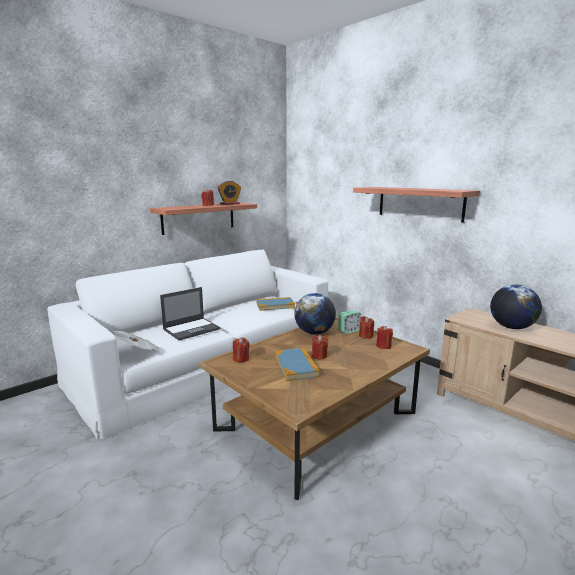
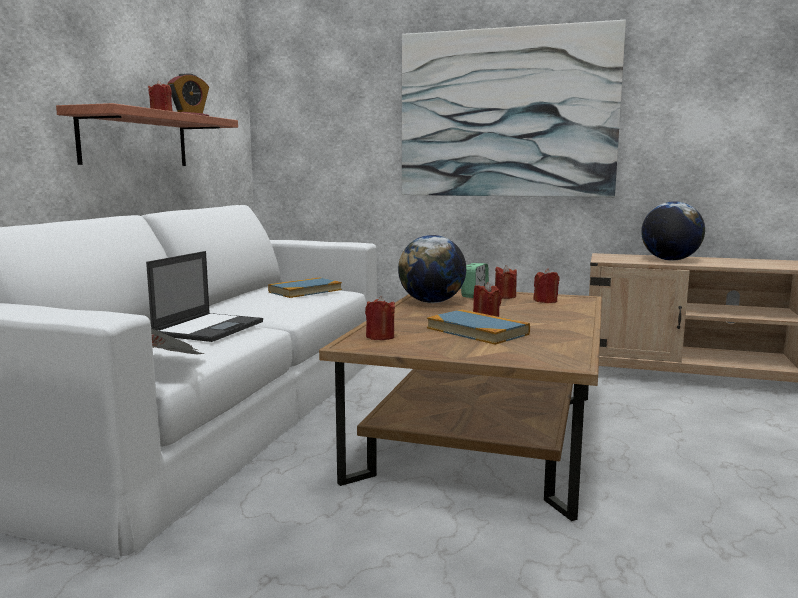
camera: 30 degrees left, 5 degrees down
shelf [353,187,480,222] -> picture [402,20,626,197]

